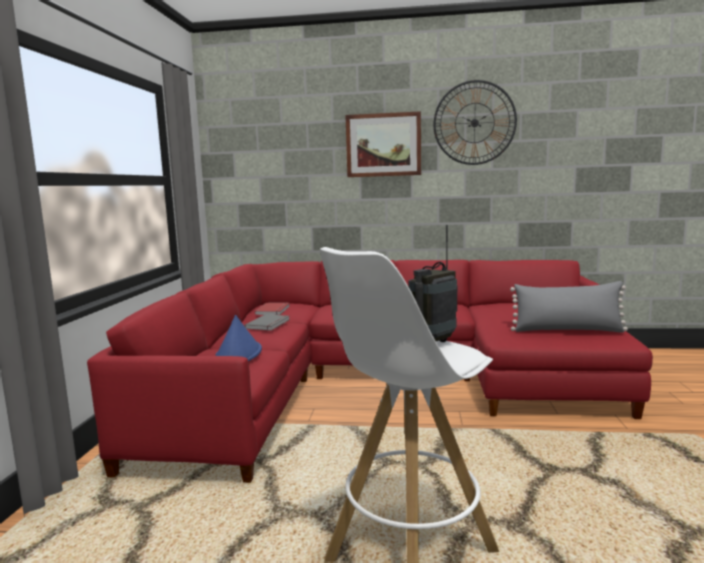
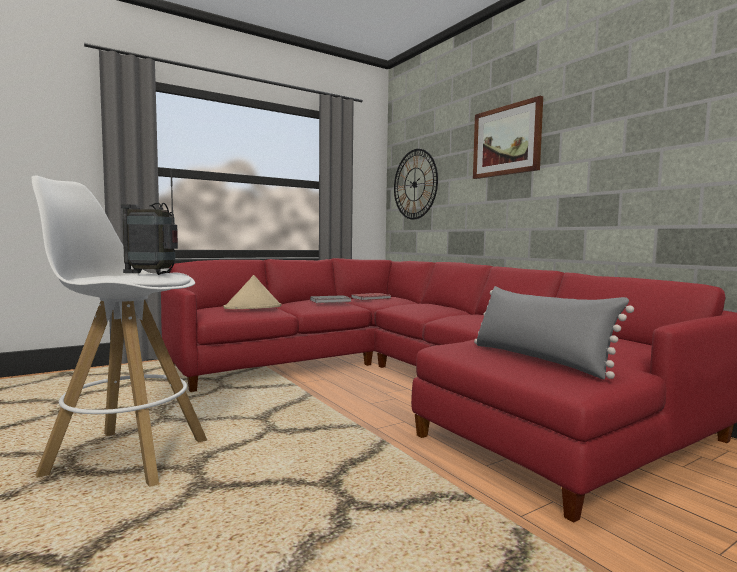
camera: 50 degrees right, 5 degrees down
blue hat [215,315,262,361] -> beige hat [223,275,281,309]
wall clock [433,80,517,165] -> wall clock moved to [394,149,438,220]

